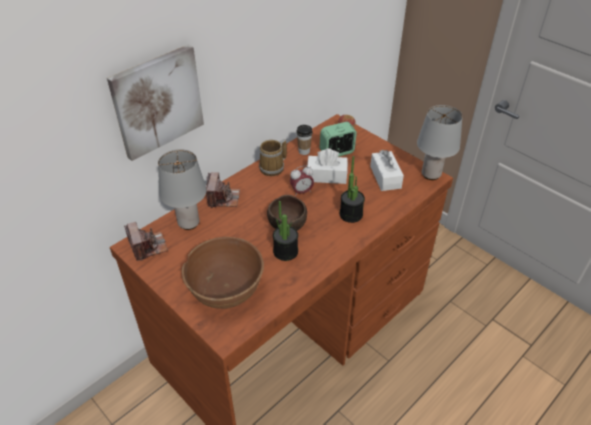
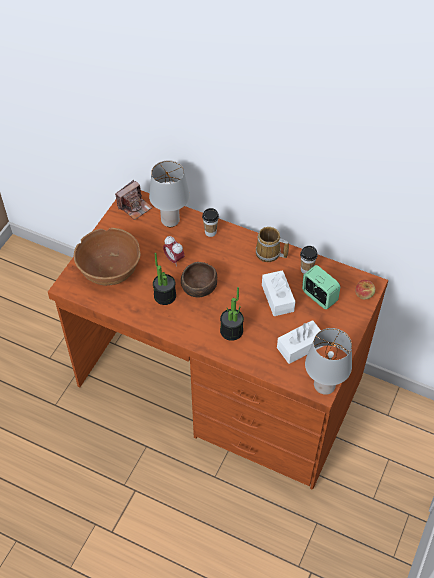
camera: 70 degrees right, 10 degrees up
picture [107,44,204,161] -> none
camera [206,172,240,208] -> cup [202,208,219,237]
alarm clock [290,165,314,196] -> alarm clock moved to [163,236,185,266]

